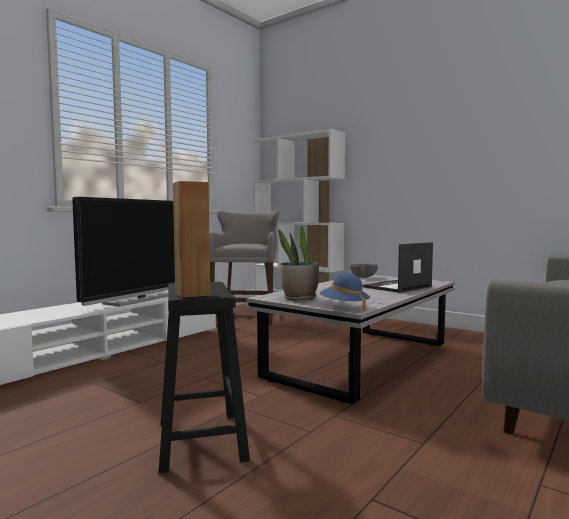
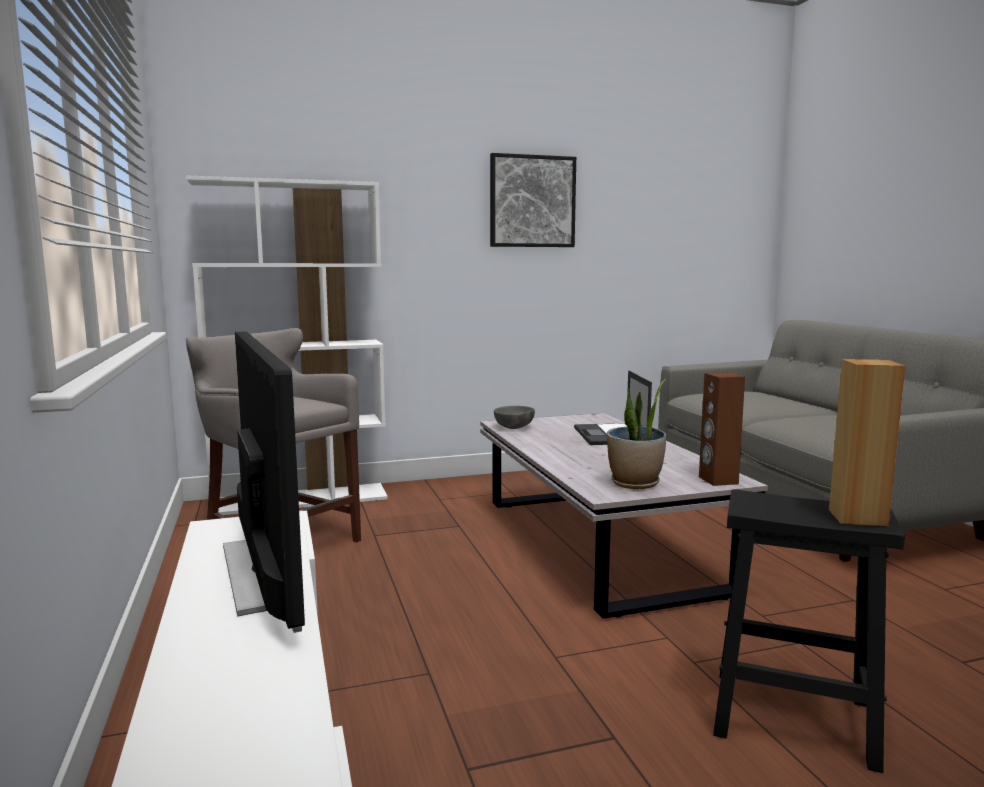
camera: 55 degrees left, 5 degrees up
blue hat [320,273,370,311] -> brown speaker [699,372,745,486]
none -> picture [490,153,576,247]

